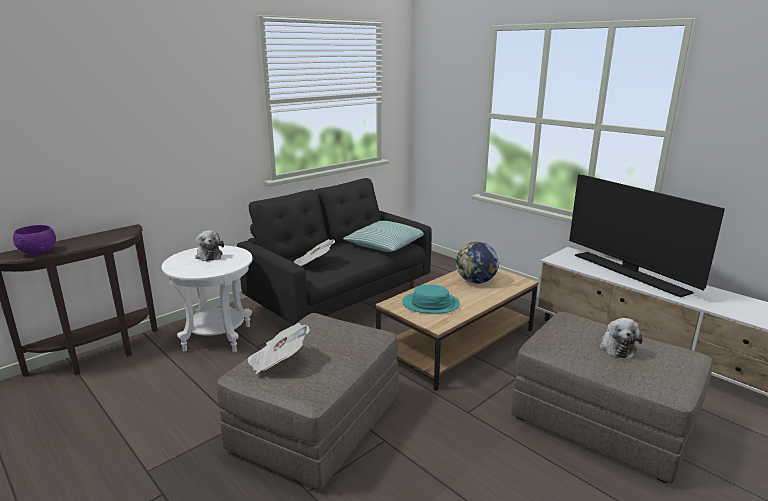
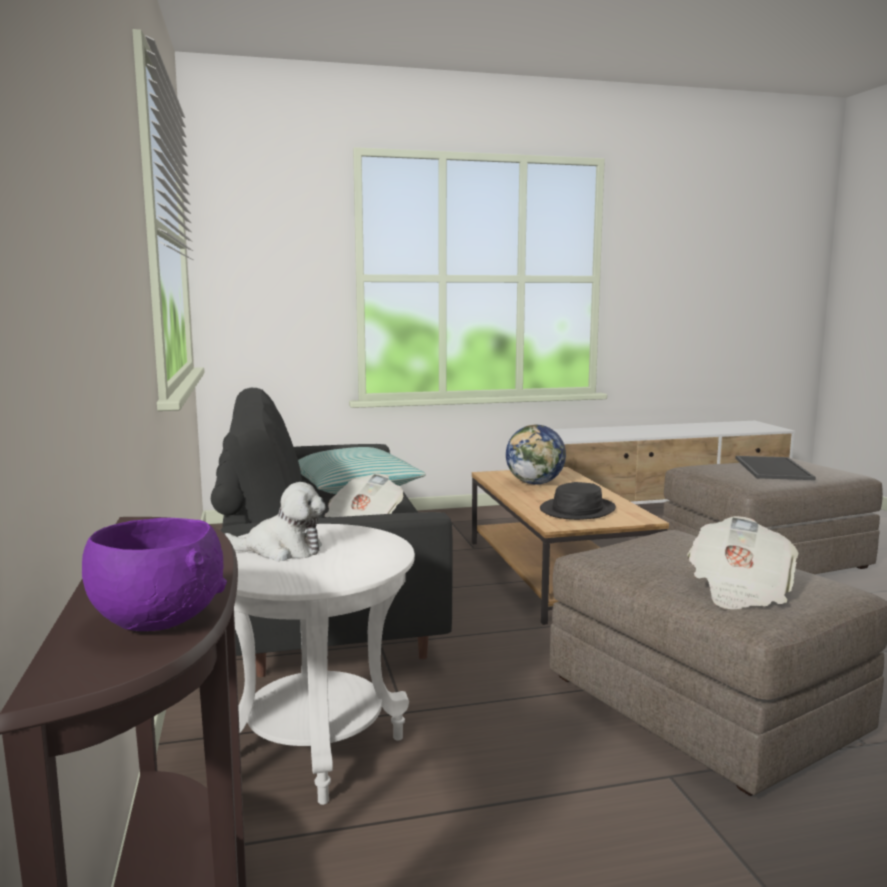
camera: 60 degrees left, 10 degrees down
turquoise hat [402,285,460,314] -> black hat [540,482,616,520]
television [569,174,725,297] -> none
plush toy [599,318,643,358] -> tray [735,456,816,480]

